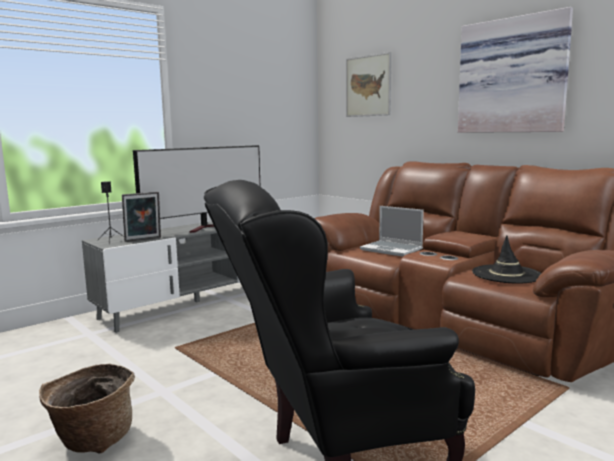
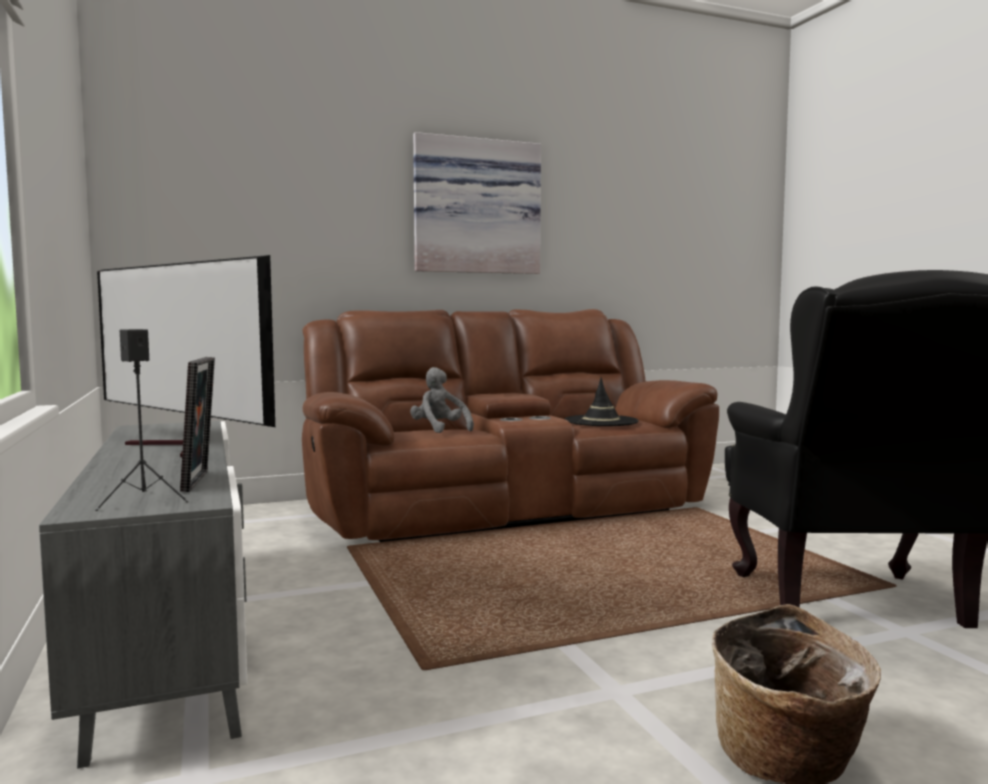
camera: 70 degrees left, 5 degrees down
television [133,145,260,233] -> television turned 150 degrees clockwise [97,255,275,457]
picture [346,52,391,117] -> none
laptop [360,206,424,257] -> grey plush toy [410,367,474,433]

